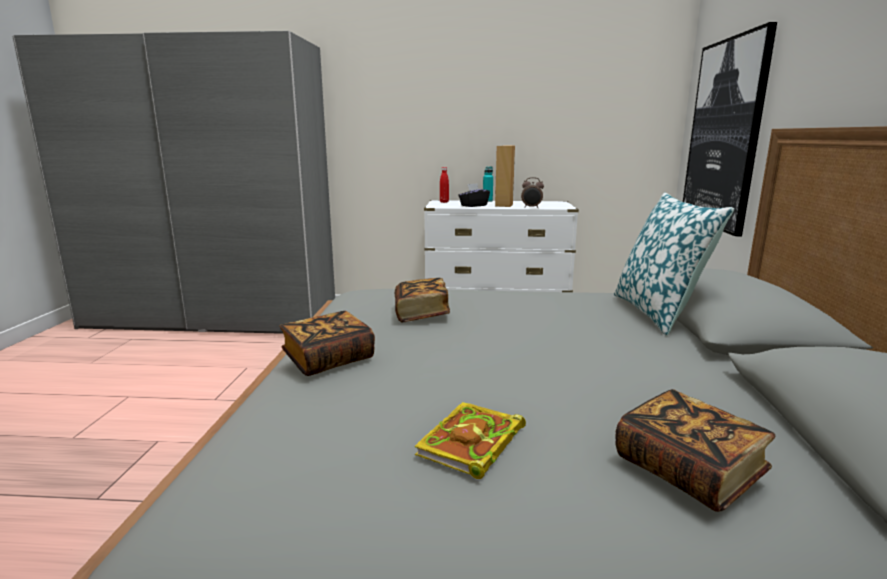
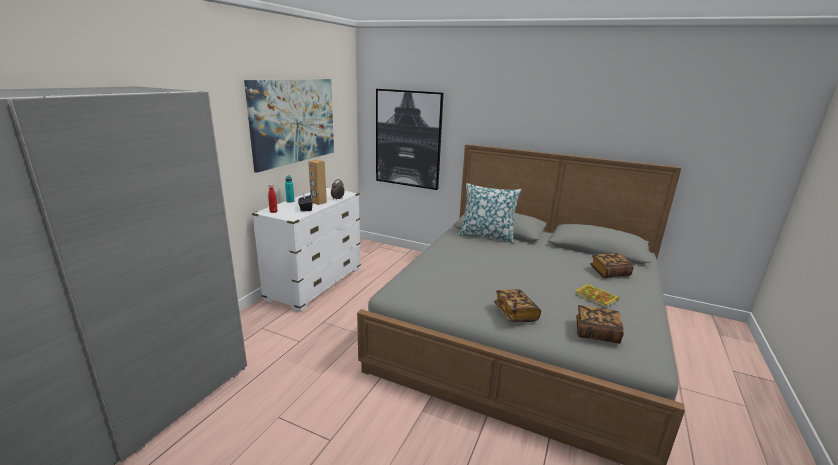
camera: 70 degrees left, 5 degrees up
book [395,278,450,322] -> book moved to [576,305,624,344]
none -> picture [244,79,334,173]

